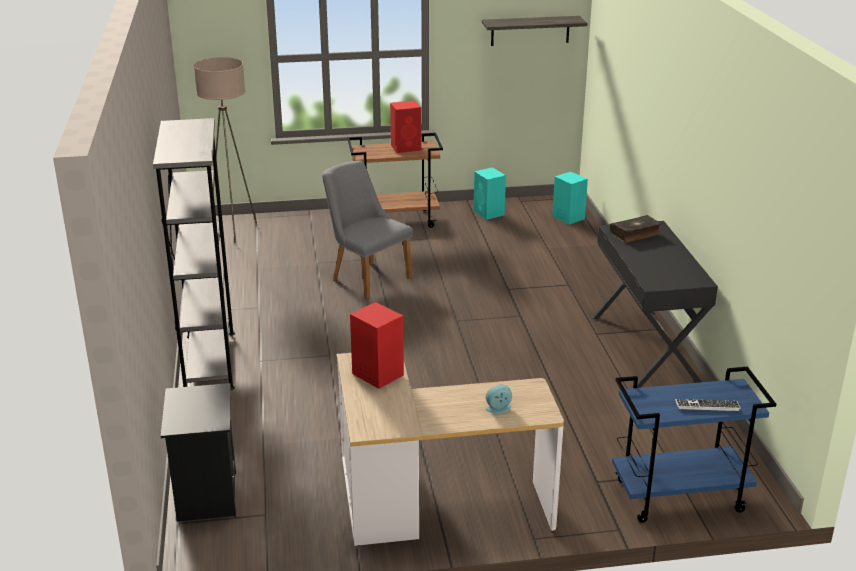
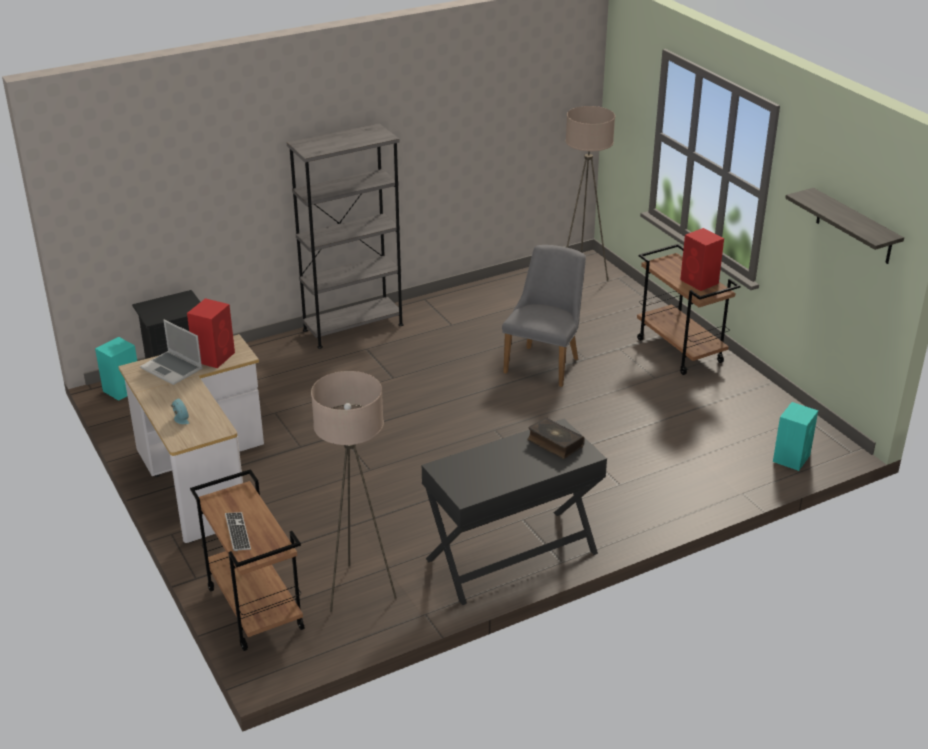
camera: 70 degrees right, 5 degrees up
turquoise speaker [473,167,506,220] -> turquoise speaker moved to [95,337,137,401]
blue cart [612,367,776,523] -> brown cart [190,469,304,651]
none -> laptop [140,320,202,385]
none -> beige floor lamp [311,371,397,612]

